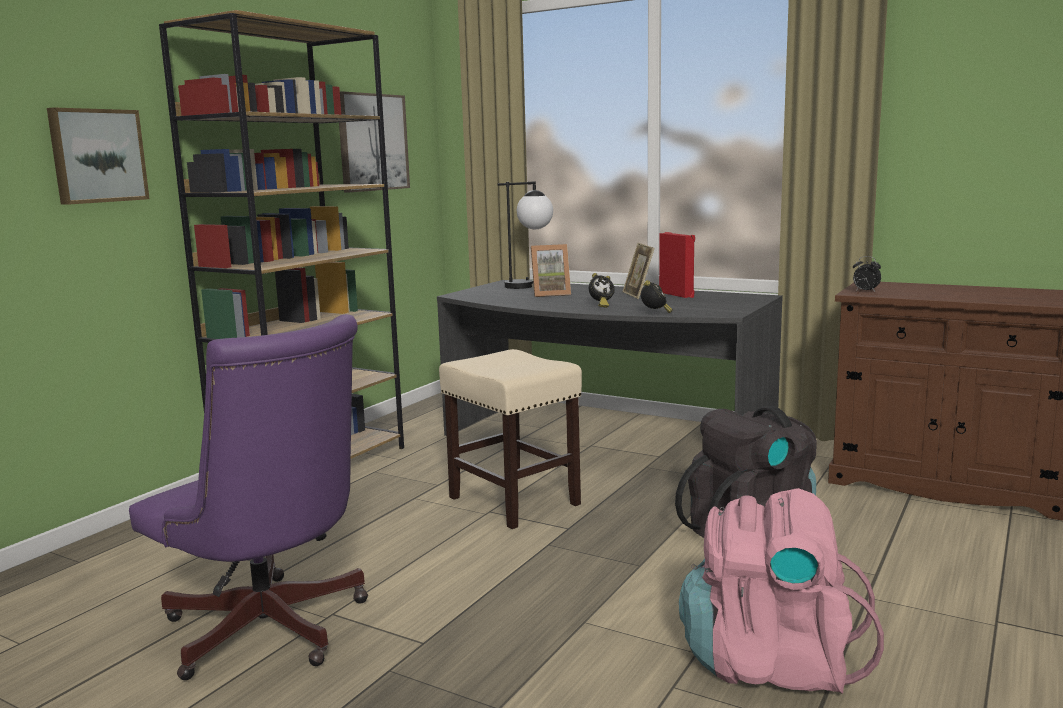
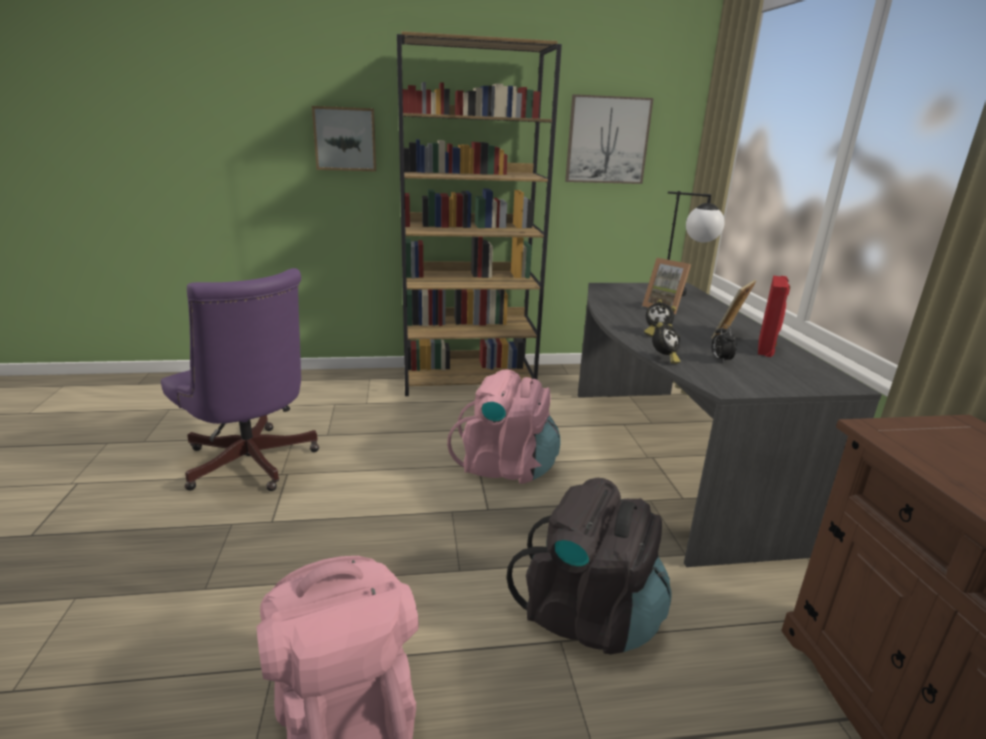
camera: 50 degrees right, 10 degrees up
purple office chair [129,314,368,680] -> purple office chair turned 45 degrees counterclockwise [161,268,319,491]
beige stool [439,349,582,529] -> pink backpack [447,369,561,484]
alarm clock [853,256,881,292] -> alarm clock moved to [711,324,737,362]

